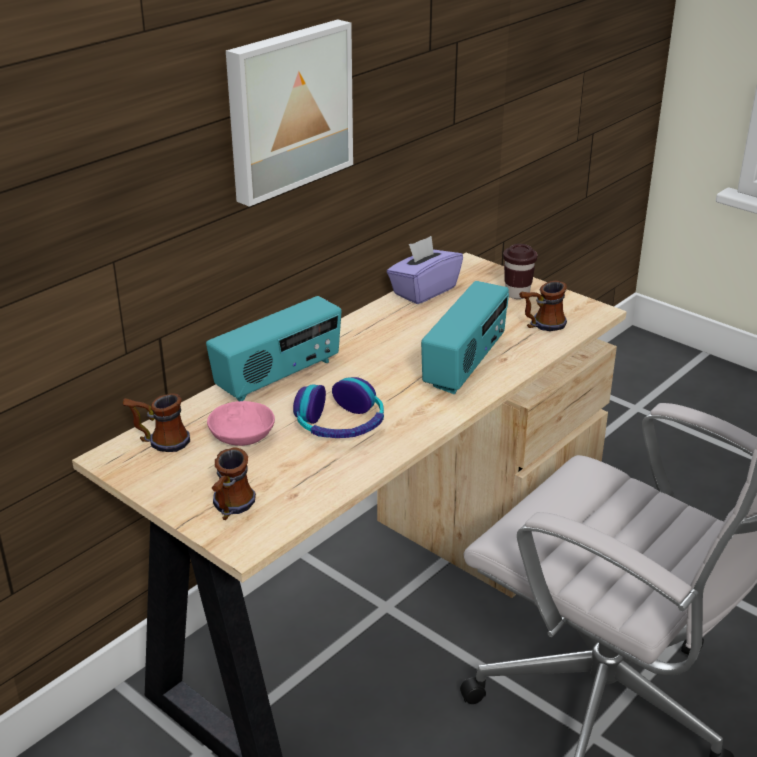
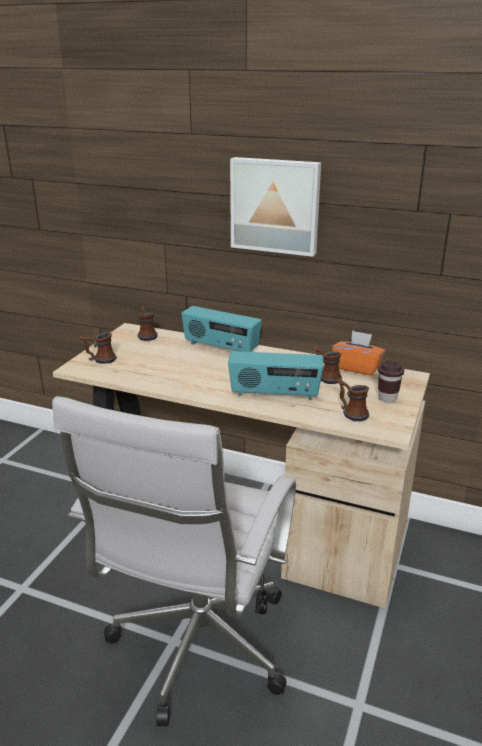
camera: 70 degrees right, 5 degrees down
pink bowl [207,401,275,446] -> none
headphones [293,377,384,438] -> none
purple tissue box [387,236,463,304] -> orange tissue box [332,330,385,376]
none -> mug [313,346,342,384]

